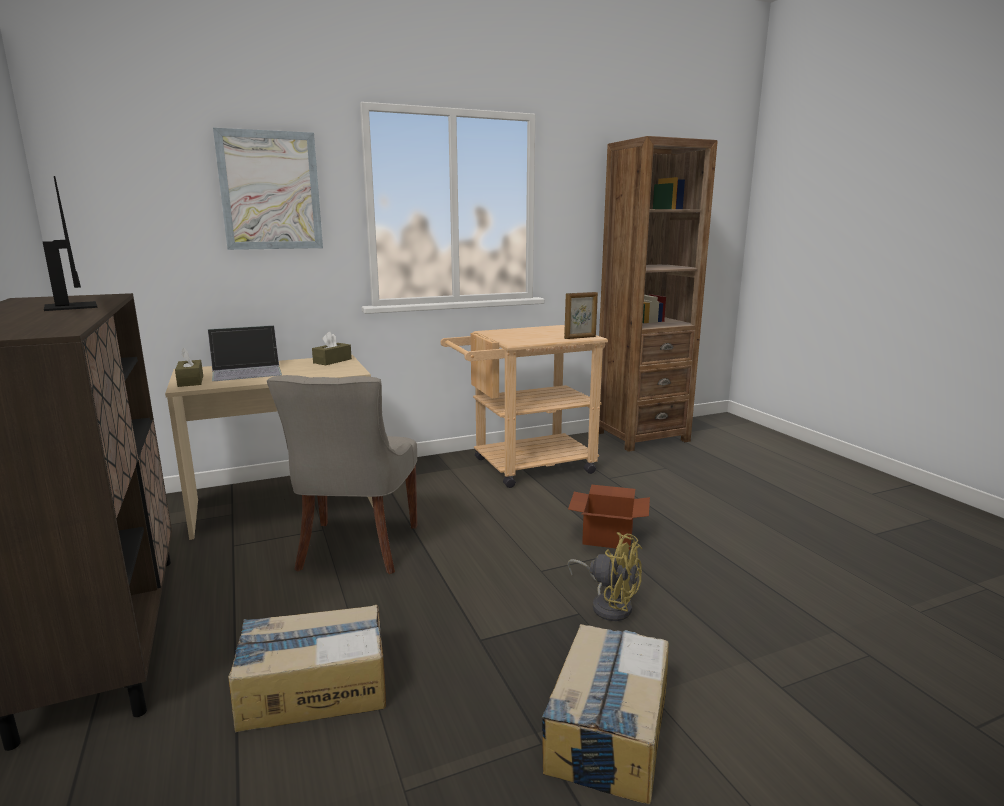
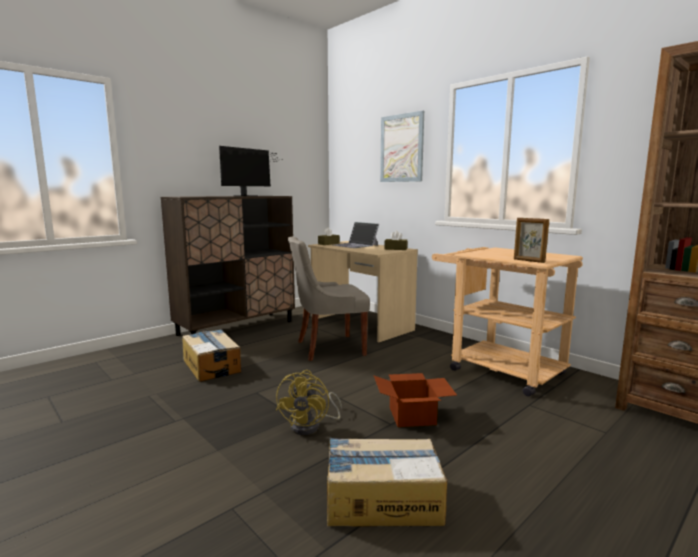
camera: 70 degrees right, 5 degrees down
cardboard box [541,624,669,804] -> cardboard box moved to [327,438,447,527]

